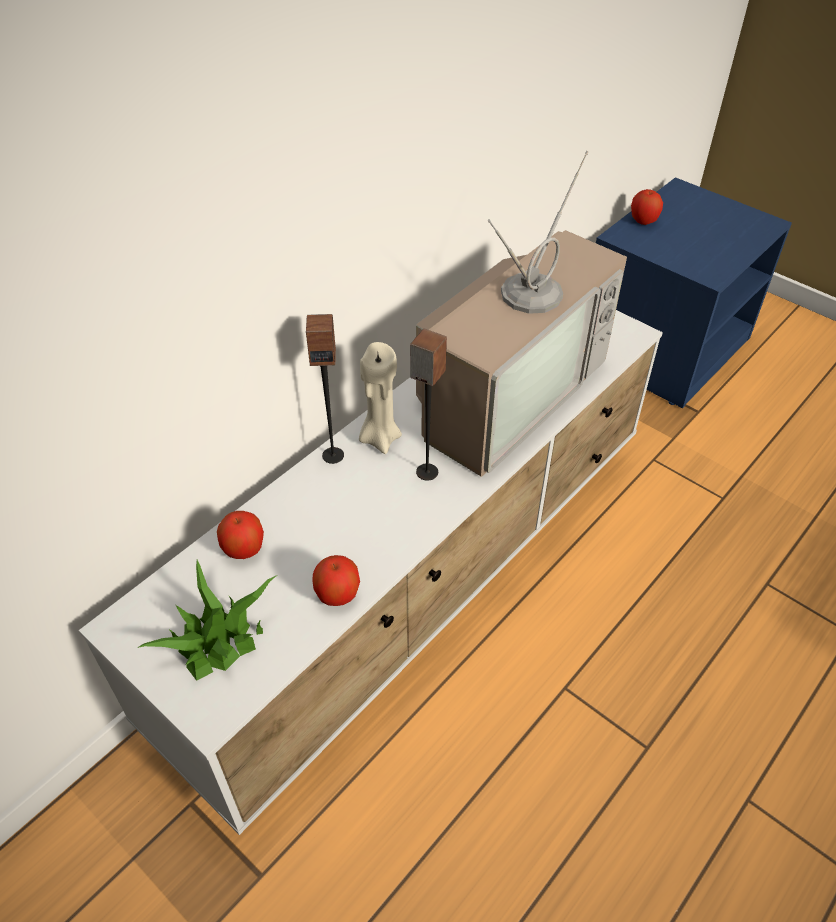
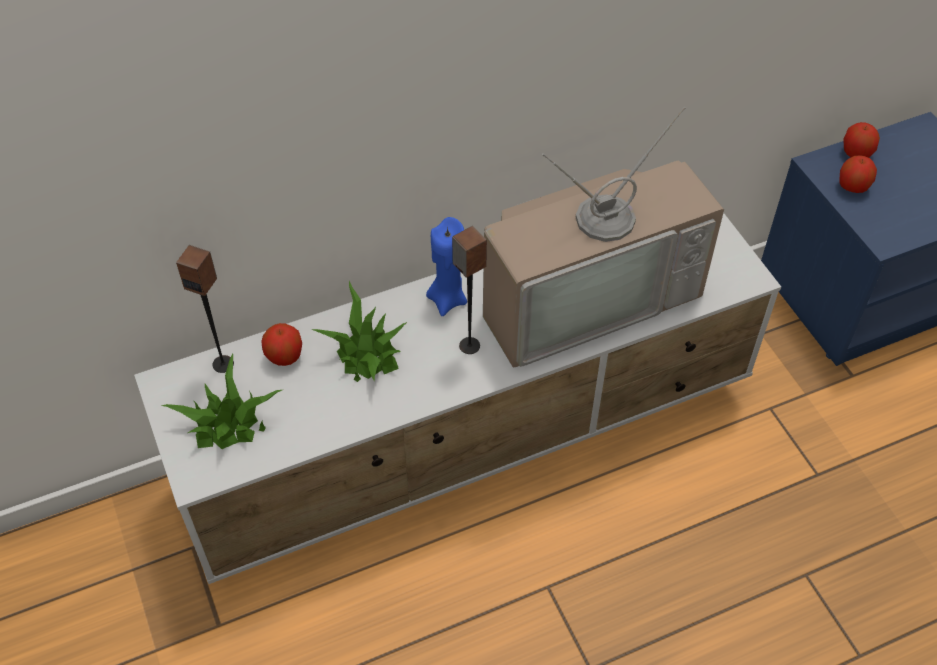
camera: 25 degrees right, 5 degrees up
speaker [306,314,344,464] -> speaker moved to [176,245,234,373]
apple [313,555,360,606] -> apple moved to [839,155,877,193]
beige candle [359,342,402,454] -> blue candle [426,217,467,316]
none -> potted plant [311,281,407,382]

